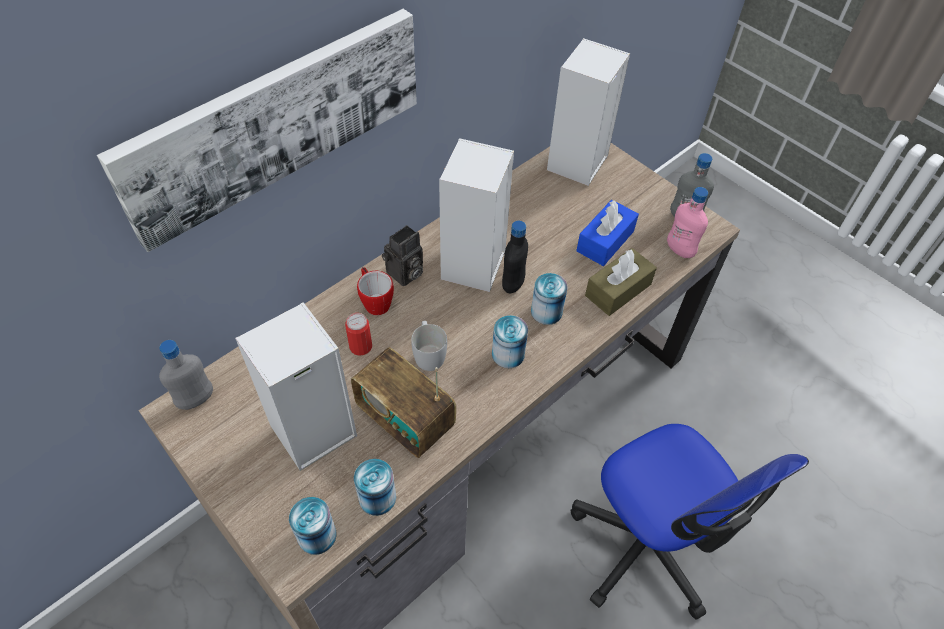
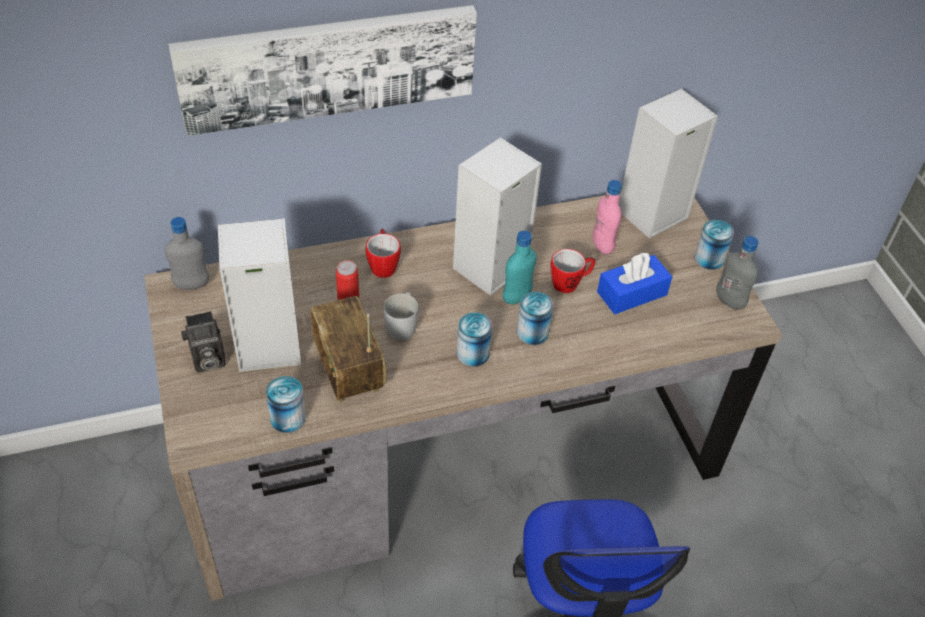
camera: 25 degrees right, 5 degrees down
can [289,497,336,555] -> can moved to [694,220,734,270]
camera [382,225,423,286] -> camera moved to [181,311,226,372]
black bottle [502,221,528,293] -> turquoise bottle [503,231,536,305]
brown tissue box [585,248,657,316] -> none
pink bottle [667,187,708,258] -> pink bottle moved to [593,180,622,254]
none -> mug [550,249,595,293]

